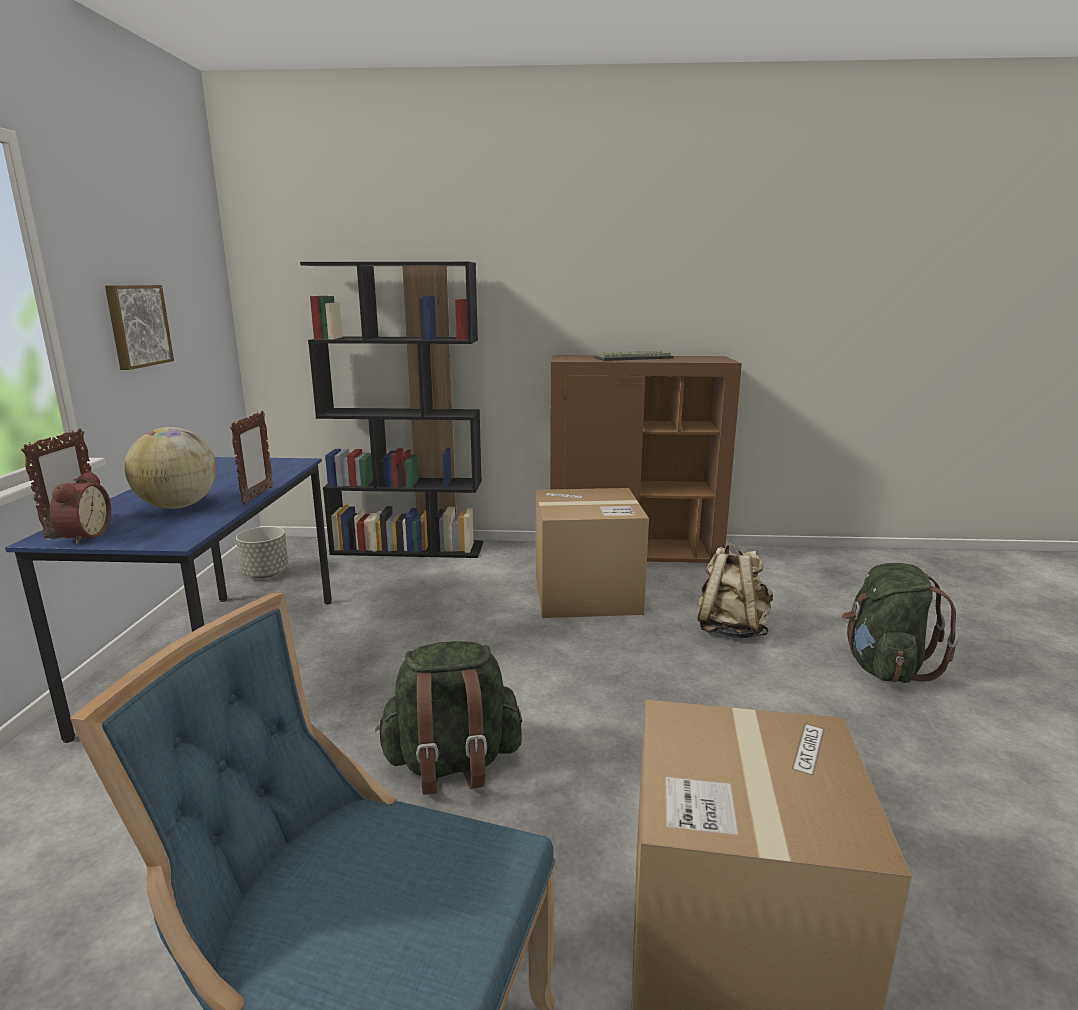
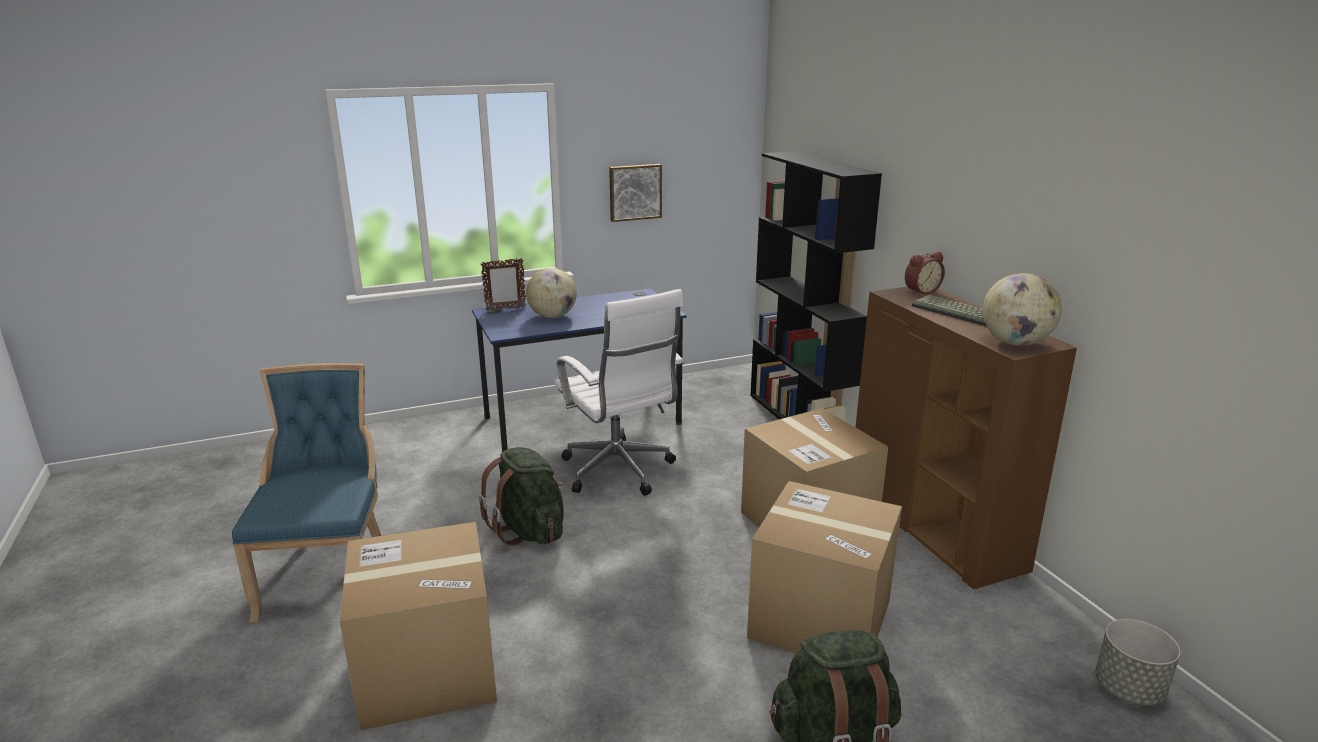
camera: 65 degrees right, 5 degrees up
alarm clock [50,472,111,544] -> alarm clock moved to [905,252,945,295]
picture frame [230,411,273,504] -> none
grey planter [236,526,289,578] -> grey planter moved to [1095,619,1180,706]
beige backpack [698,543,773,638] -> cardboard box [747,481,902,654]
none -> white office chair [554,289,684,496]
none -> globe [983,273,1062,346]

